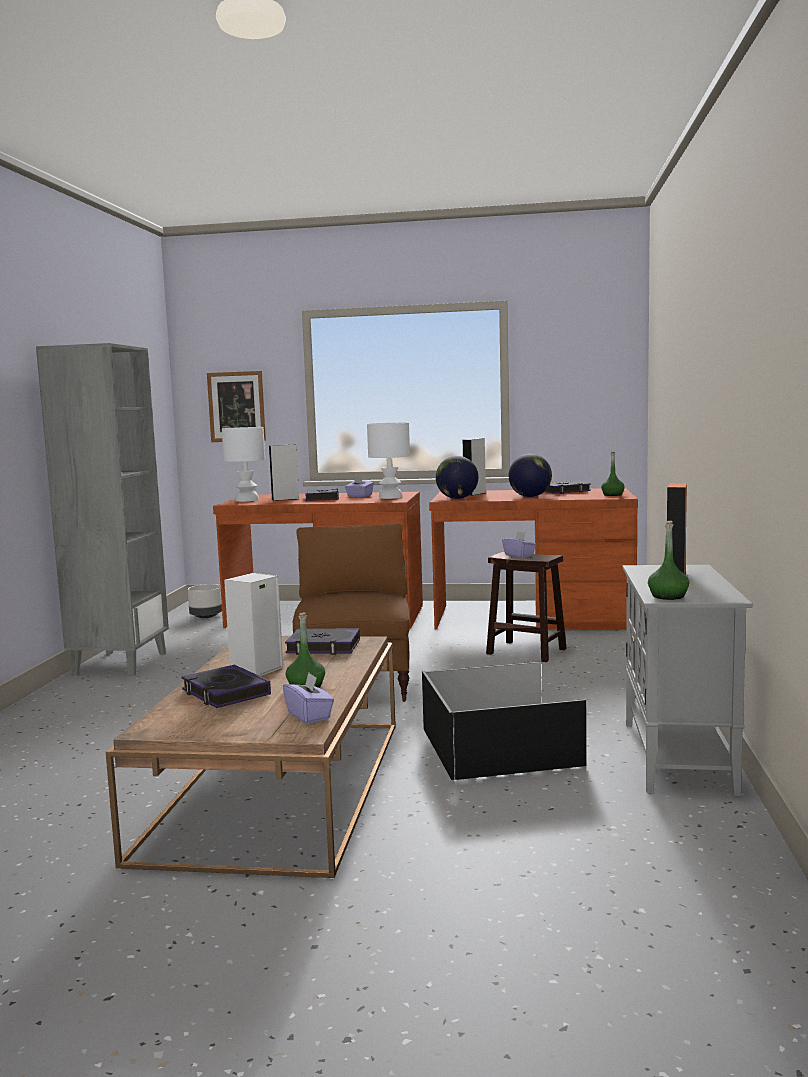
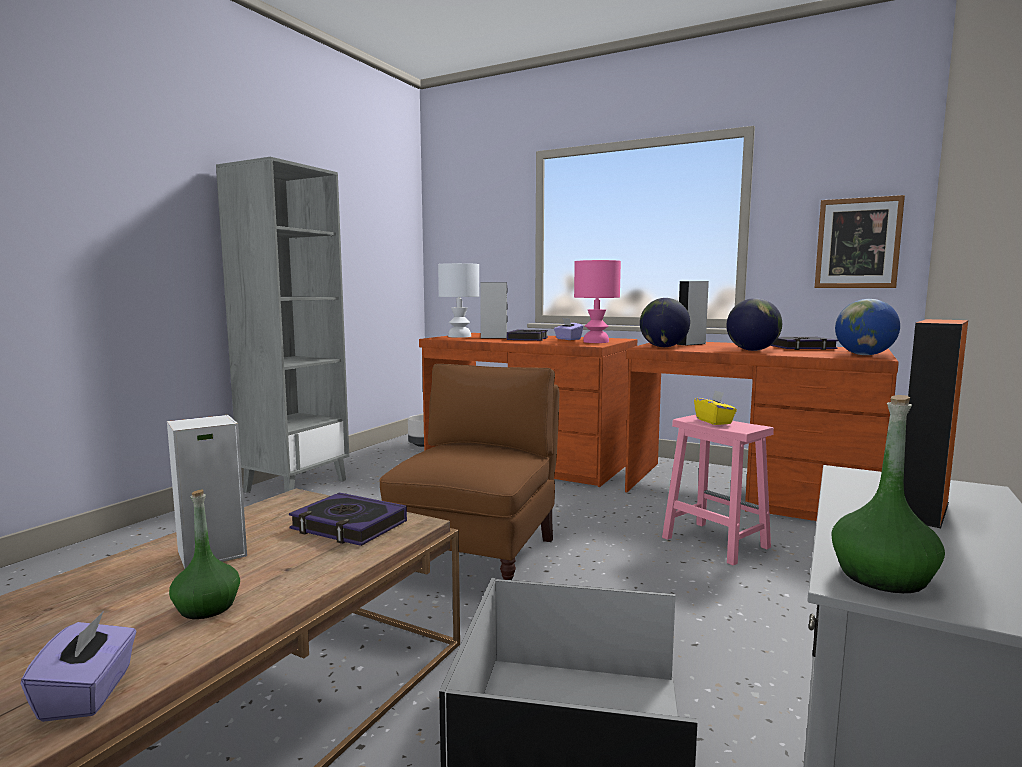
camera: 20 degrees right, 0 degrees up
book [181,665,271,708] -> none
picture [207,371,266,442] -> picture moved to [815,195,905,288]
white table lamp [367,422,410,499] -> pink table lamp [574,260,621,343]
brown stool [486,552,567,662] -> pink stool [662,415,774,566]
purple tissue box [502,531,536,558] -> yellow tissue box [694,390,737,425]
green bottle [601,451,625,496] -> globe [835,299,900,355]

